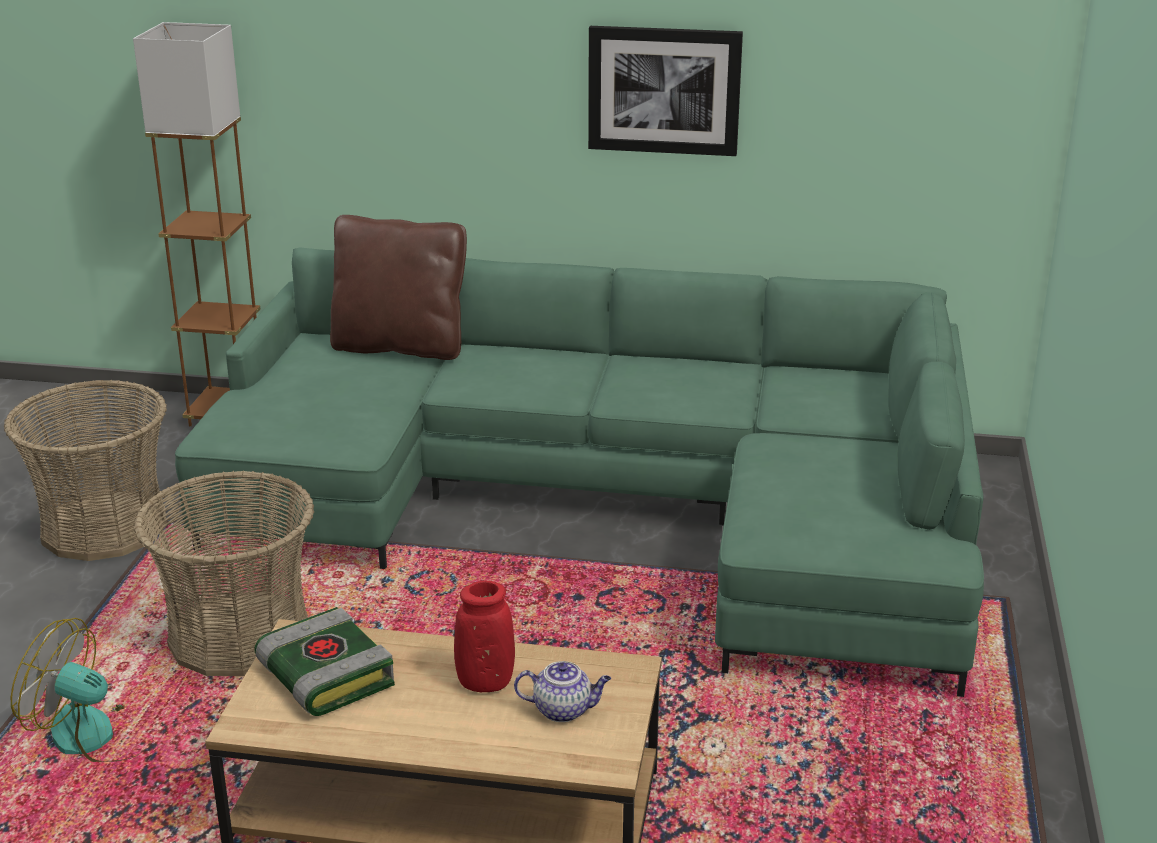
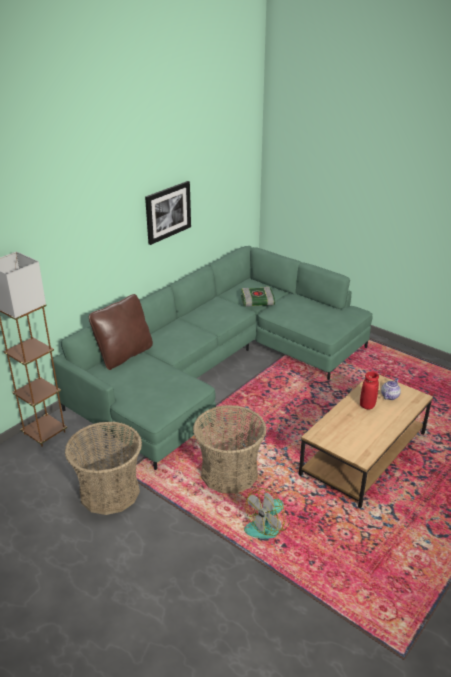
camera: 60 degrees left, 5 degrees up
book [254,607,395,716] -> book moved to [241,287,275,307]

